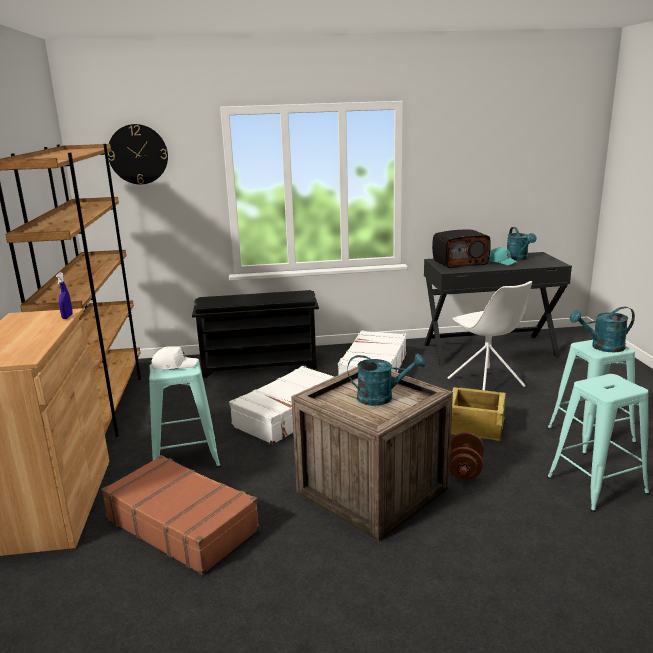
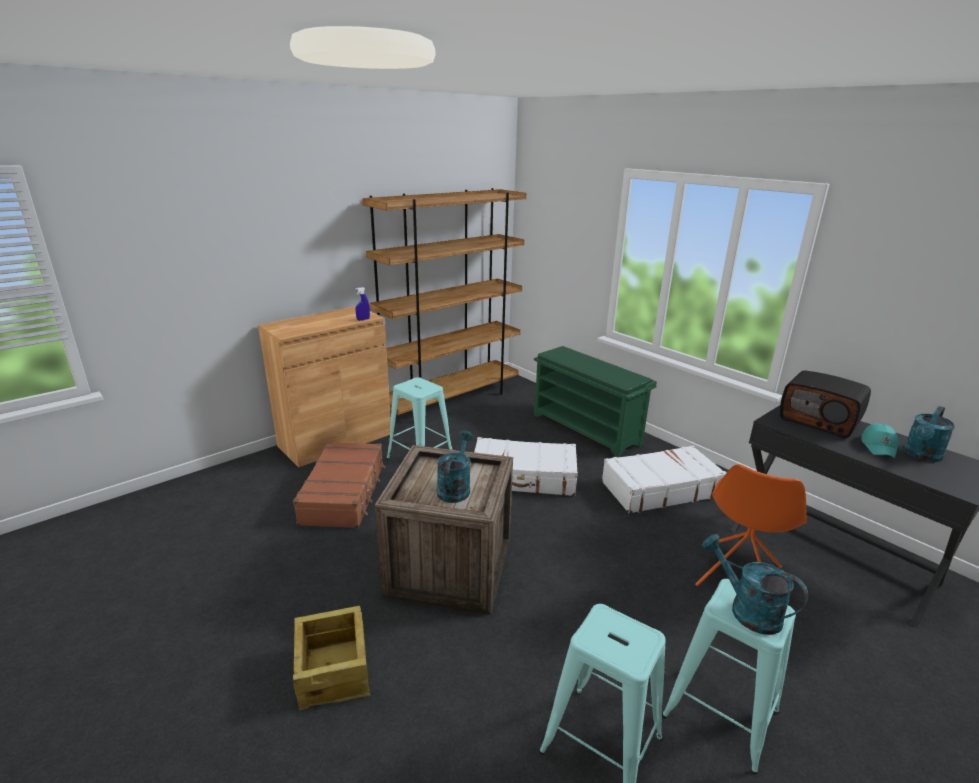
camera: 55 degrees right, 5 degrees up
wall clock [108,124,168,184] -> none
white cap [151,346,198,370] -> none
black shoe rack [192,290,319,378] -> green shoe rack [534,346,657,457]
turquoise watering can [347,354,425,406] -> turquoise watering can turned 135 degrees counterclockwise [437,431,473,503]
white chair [448,281,532,390] -> orange chair [695,464,807,586]
brown dumbbell [449,432,484,480] -> none
crate [451,387,506,441] -> crate moved to [293,606,370,710]

